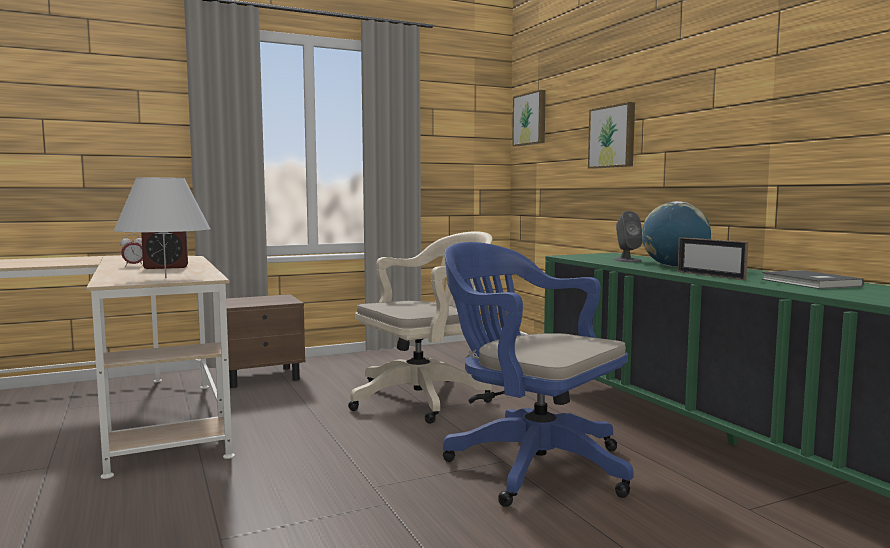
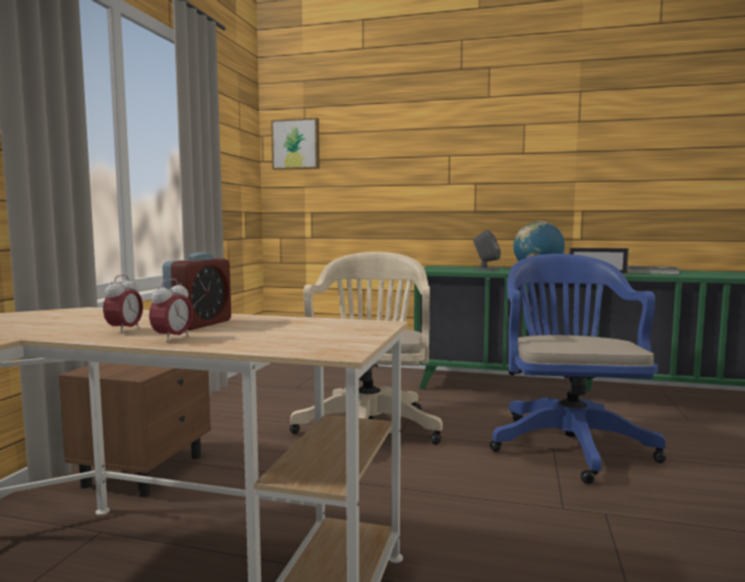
camera: 50 degrees left, 0 degrees up
white table lamp [113,177,211,278] -> none
blue office chair [443,242,634,507] -> blue office chair turned 105 degrees clockwise [490,254,666,484]
picture [588,102,635,169] -> none
none -> alarm clock [149,279,193,343]

